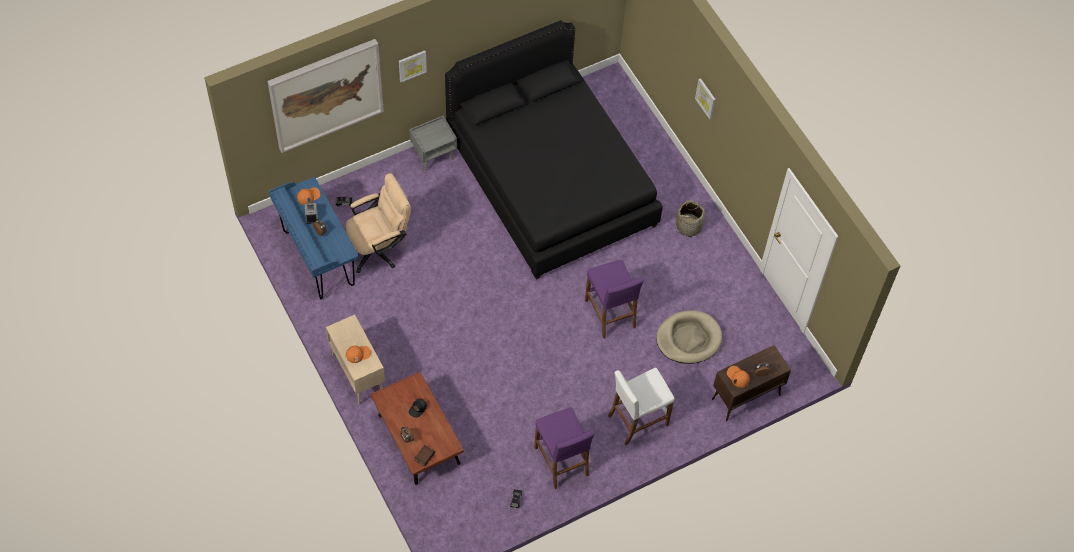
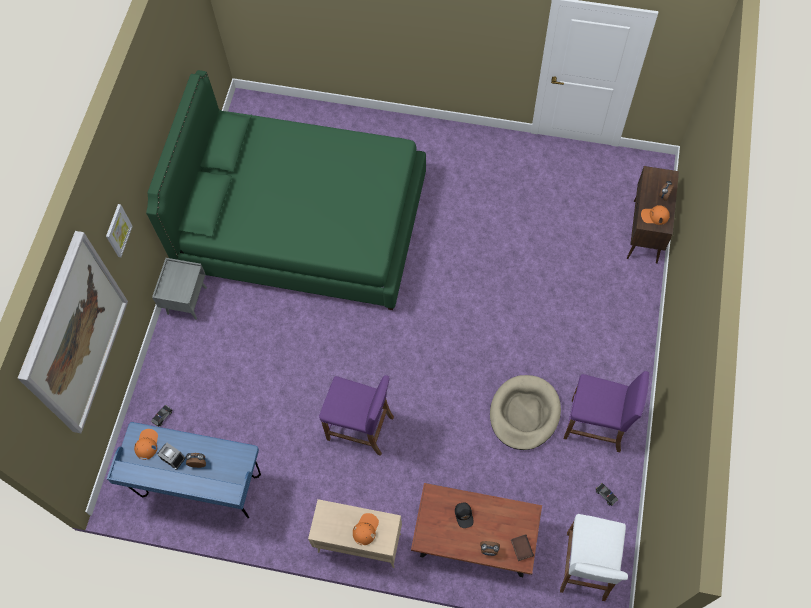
camera: 45 degrees left, 5 degrees up
beige office chair [346,173,411,273] -> none
black bed [445,20,663,280] -> green bed [146,70,426,310]
purple stool [585,260,644,339] -> purple stool moved to [319,375,394,456]
white stool [608,368,675,445] -> white stool moved to [560,514,628,601]
beige dog bed [656,310,722,364] -> beige dog bed moved to [490,375,561,450]
basket [676,200,706,237] -> none
picture [695,78,715,119] -> none

